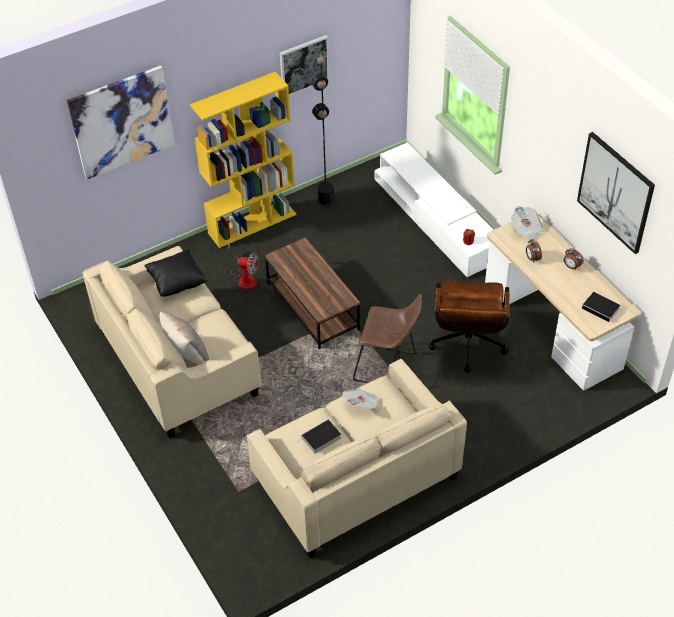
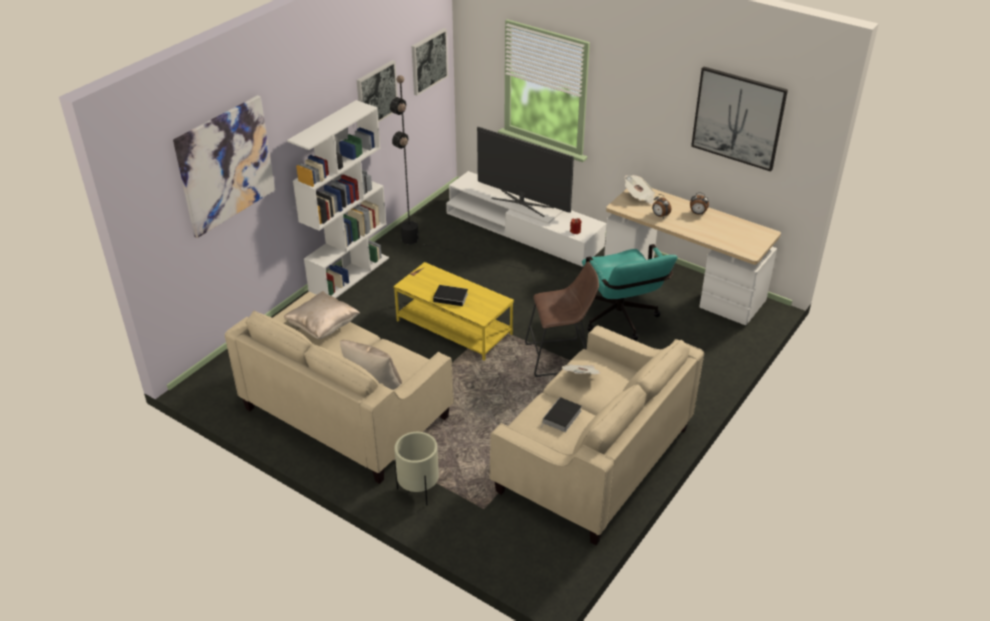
camera: 25 degrees left, 10 degrees down
black pillow [145,249,208,297] -> beige pillow [284,291,360,339]
yellow bookcase [190,72,296,248] -> white bookcase [287,100,389,298]
fan [228,242,258,290] -> none
brown coffee table [264,237,360,349] -> yellow coffee table [393,262,514,360]
brown office chair [429,280,510,373] -> turquoise office chair [582,244,678,340]
book [582,292,620,324] -> book moved to [433,285,468,306]
none -> beige planter [394,432,439,506]
none -> picture [412,28,448,96]
none -> television [477,126,574,217]

